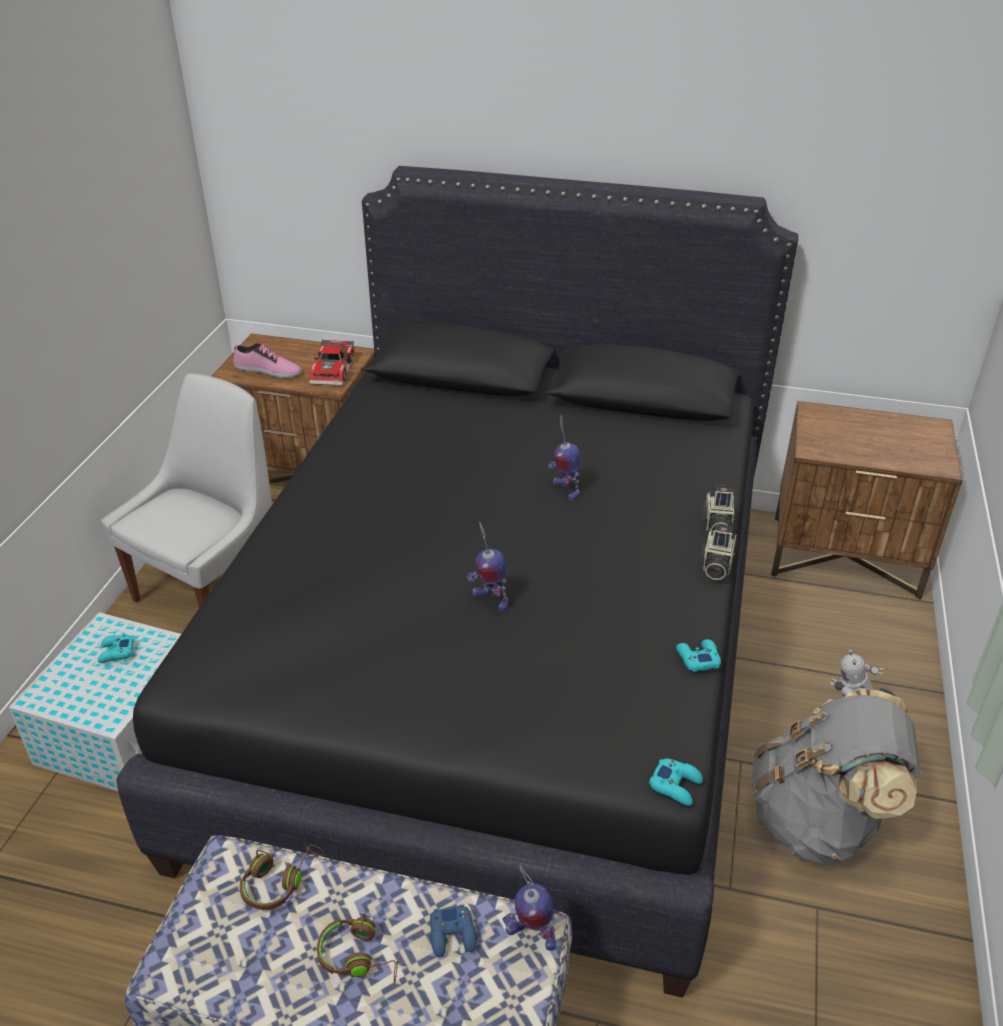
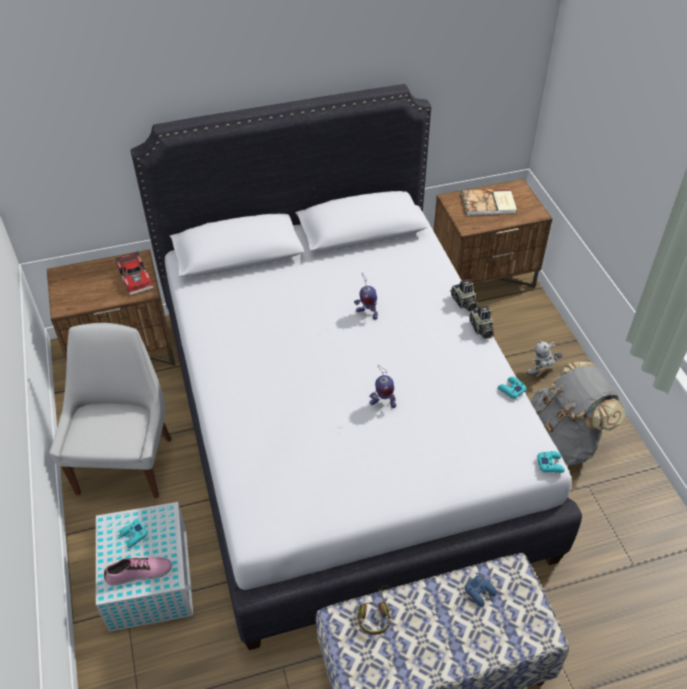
camera: 30 degrees left, 10 degrees up
black bed [116,166,798,998] -> white bed [131,84,582,650]
shoe [233,343,302,378] -> shoe moved to [104,557,172,586]
brown headphones [317,914,398,983] -> none
toy robot [502,865,556,951] -> none
none -> book [462,188,517,216]

